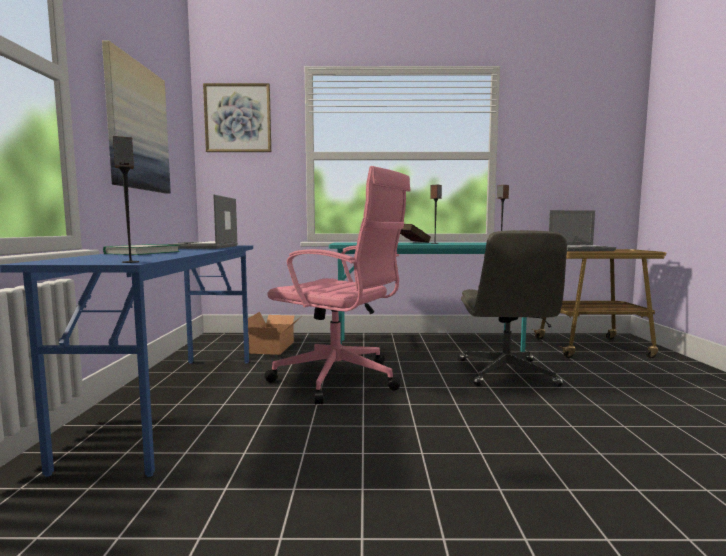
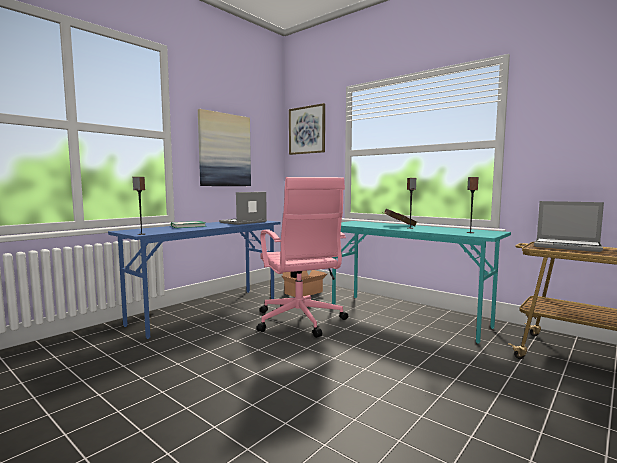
camera: 40 degrees right, 0 degrees up
grey office chair [459,230,567,387] -> none

